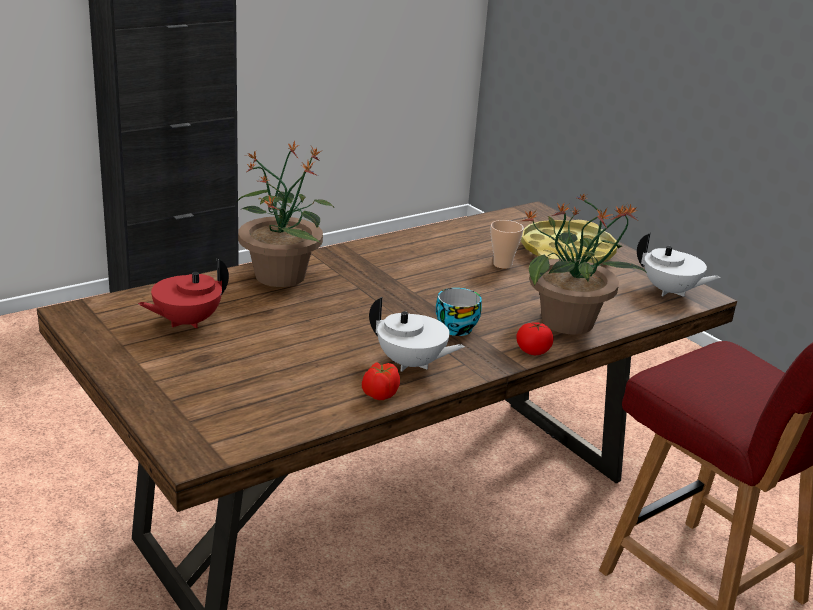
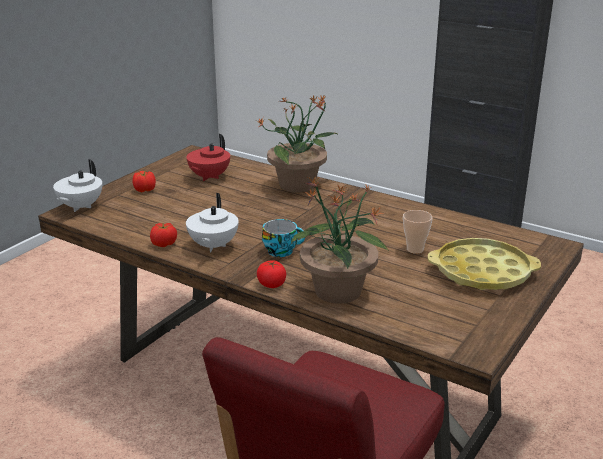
camera: 70 degrees right, 0 degrees up
red teapot [138,259,229,328] -> red teapot turned 90 degrees counterclockwise [186,134,230,181]
white teapot [637,233,721,297] -> white teapot moved to [53,159,102,212]
none -> tomato [133,170,156,192]

